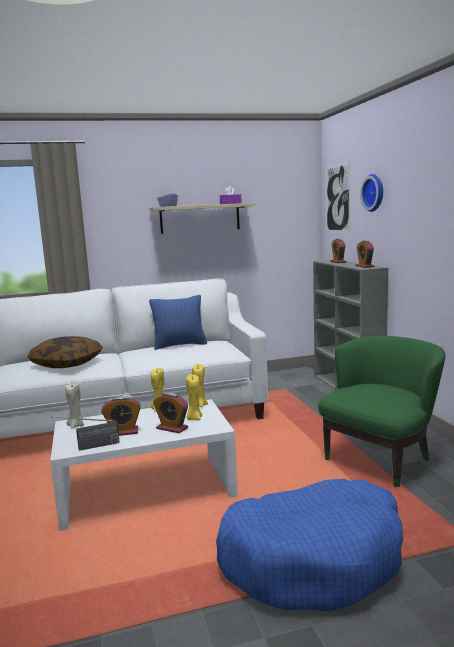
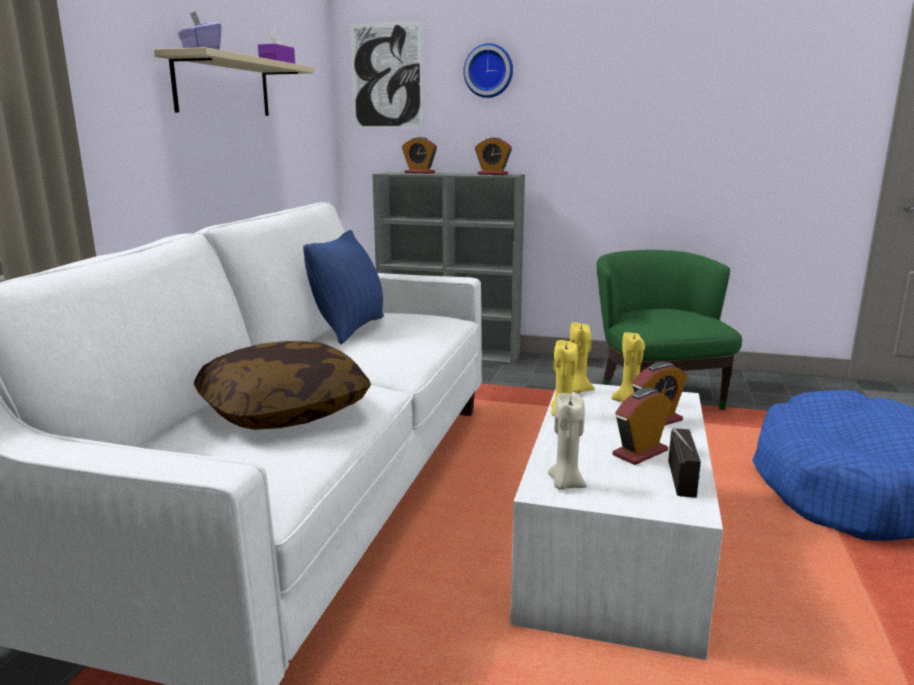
camera: 60 degrees left, 5 degrees up
alarm clock [101,396,141,436] -> alarm clock turned 150 degrees counterclockwise [613,387,672,465]

